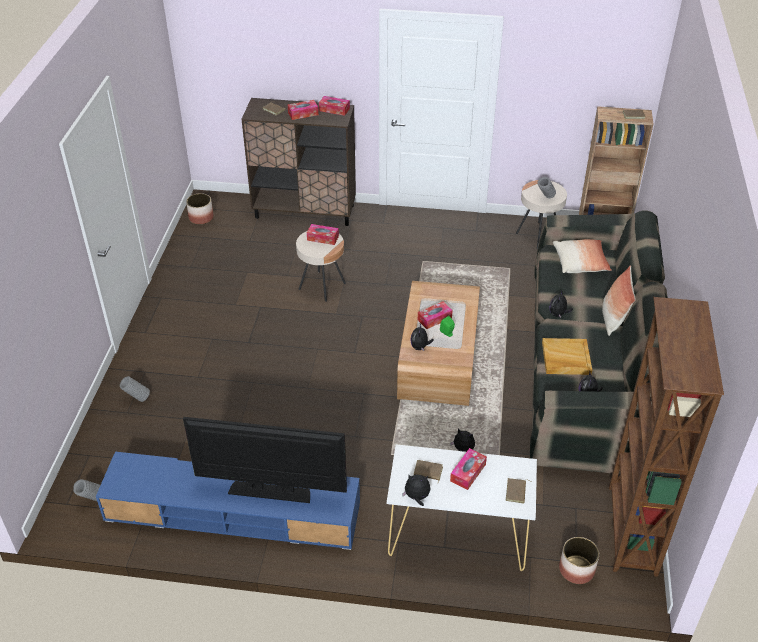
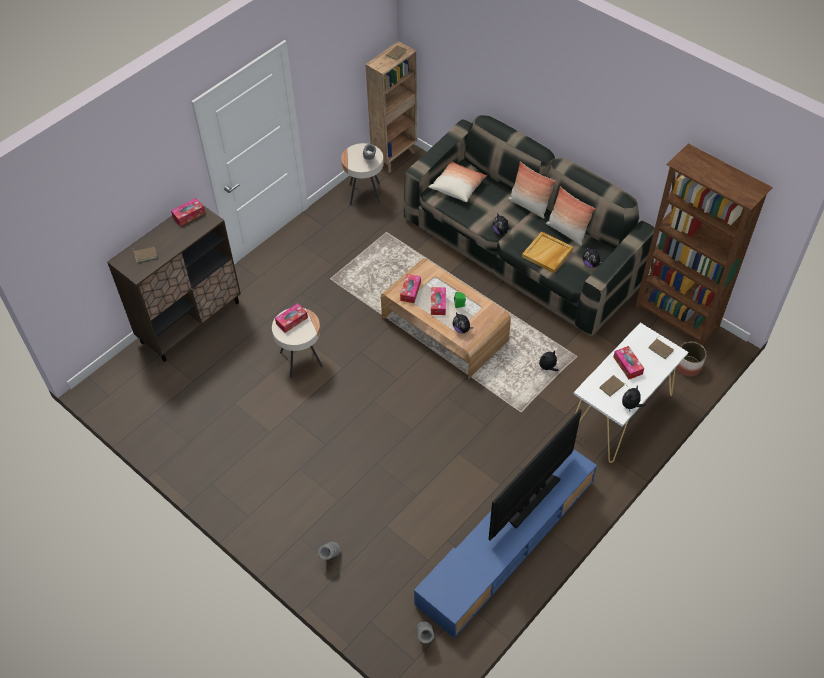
camera: 55 degrees left, 10 degrees up
planter [186,193,214,224] -> none
tissue box [288,100,319,120] -> tissue box moved to [400,274,421,303]
none -> pillow [546,186,596,245]

